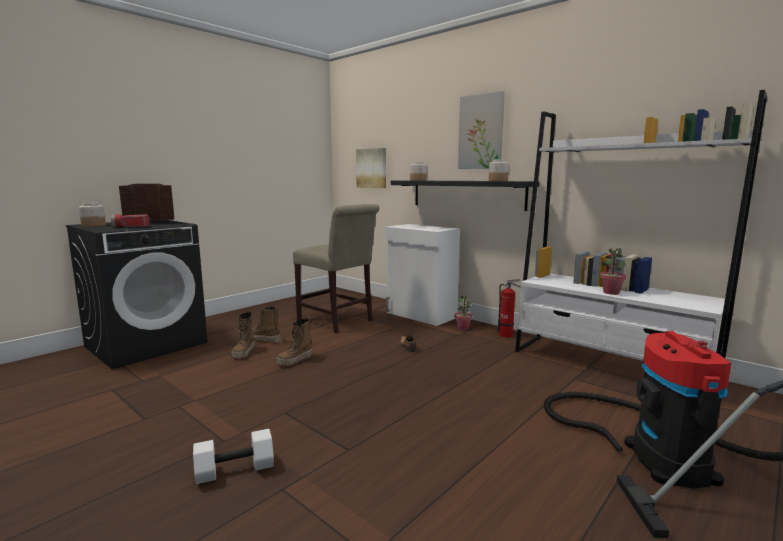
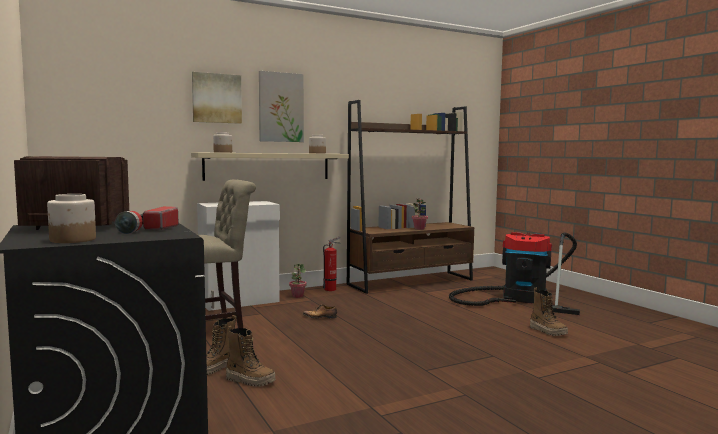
camera: 70 degrees left, 5 degrees down
white dumbbell [193,429,274,484] -> none
boot [277,316,312,366] -> boot moved to [530,288,568,336]
picture [356,148,386,188] -> picture moved to [192,72,242,124]
black shelf [391,180,539,211] -> beige shelf [191,152,349,181]
white bookcase [515,90,767,359] -> brown bookcase [347,100,474,294]

